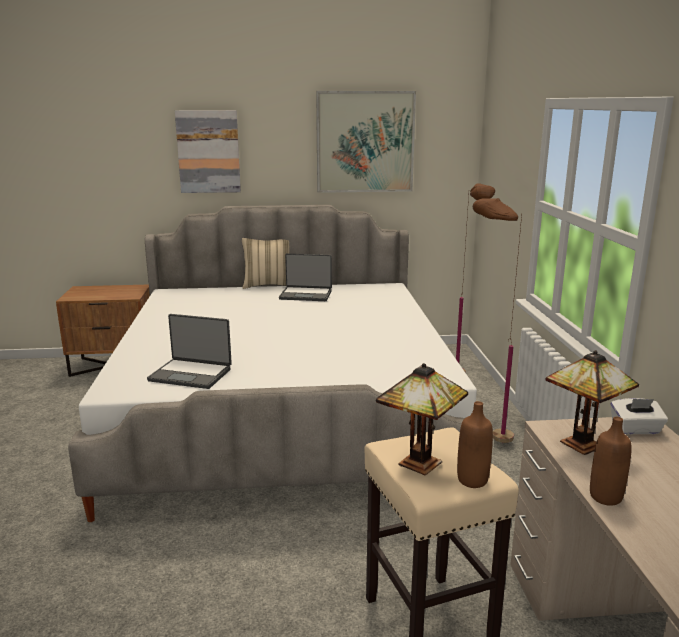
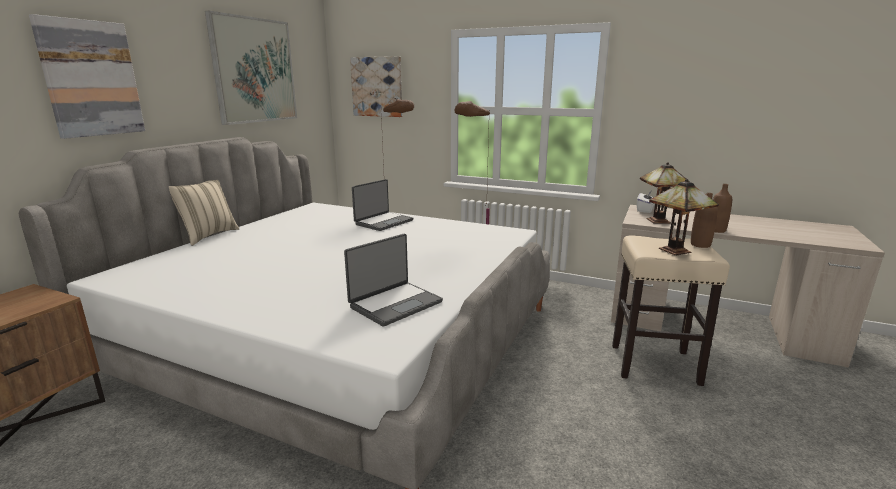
camera: 60 degrees left, 0 degrees up
laptop [279,253,332,301] -> laptop moved to [352,179,413,231]
none -> picture [350,56,402,117]

